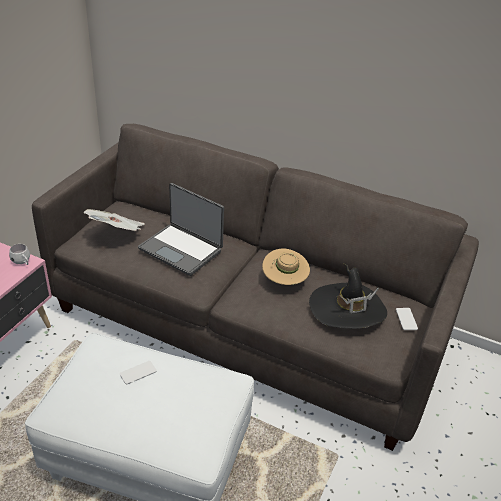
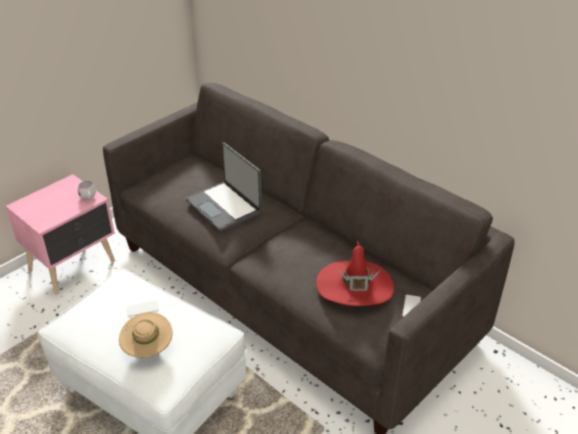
camera: 20 degrees right, 0 degrees up
newspaper [84,209,145,231] -> none
beige hat [262,249,310,285] -> beige hat moved to [119,312,172,358]
black hat [309,263,387,329] -> red hat [316,241,394,306]

